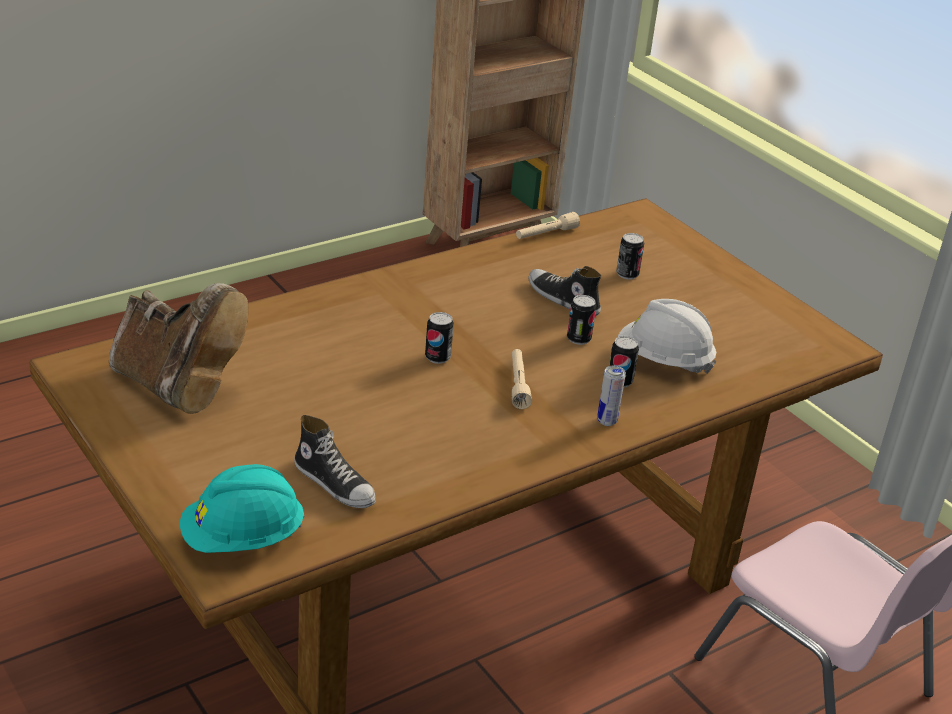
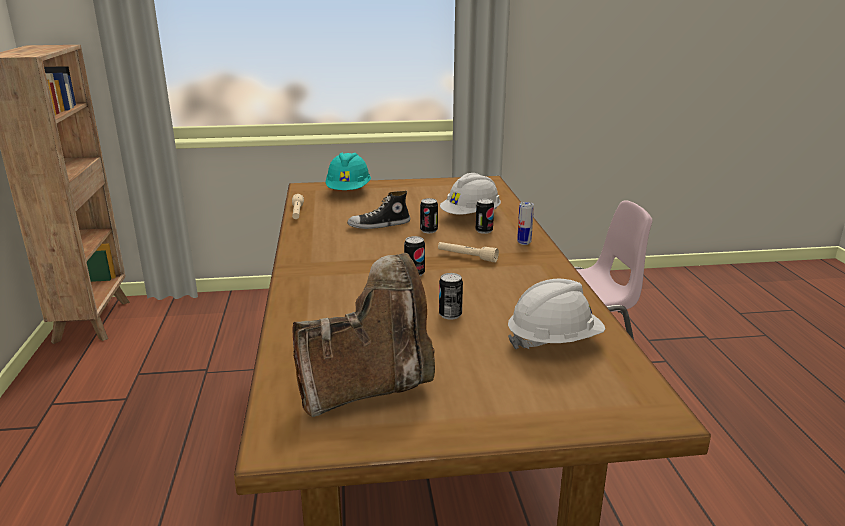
camera: 60 degrees left, 10 degrees down
turquoise hard hat [180,464,304,553] -> turquoise hard hat moved to [325,153,371,190]
shoe [294,415,376,508] -> white hard hat [508,279,605,349]
can [616,233,644,279] -> can moved to [439,273,463,320]

